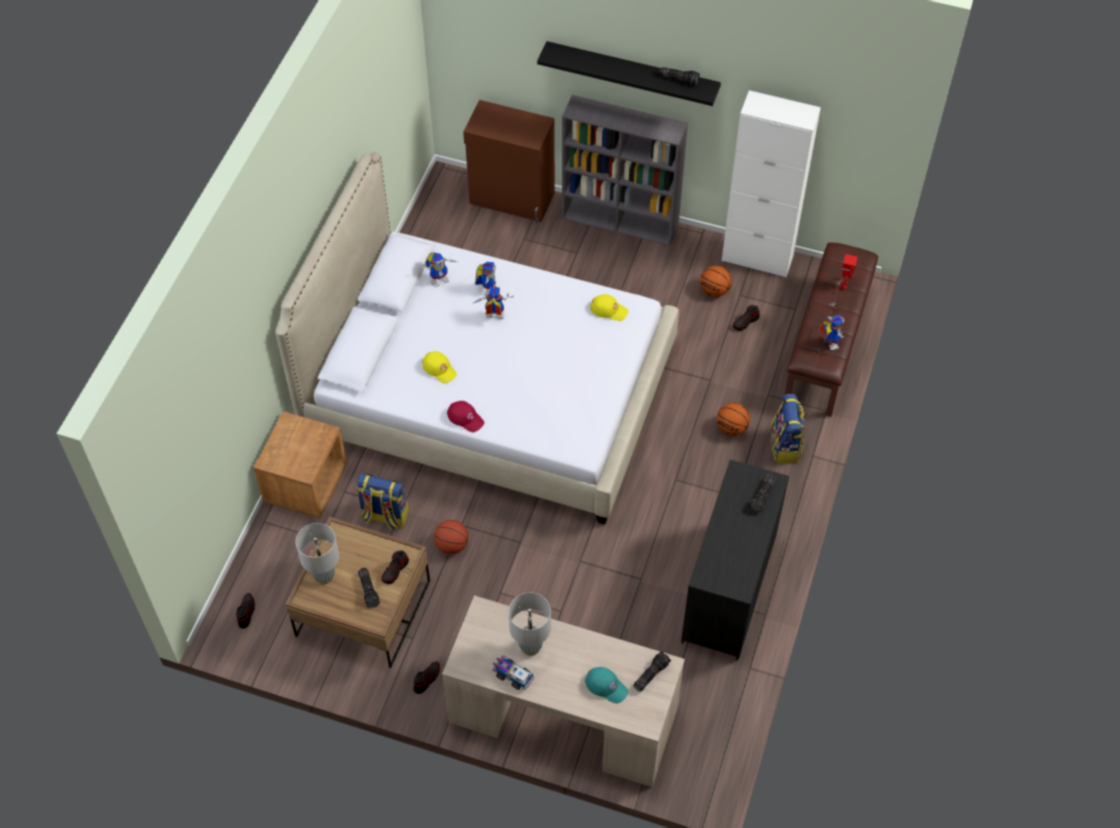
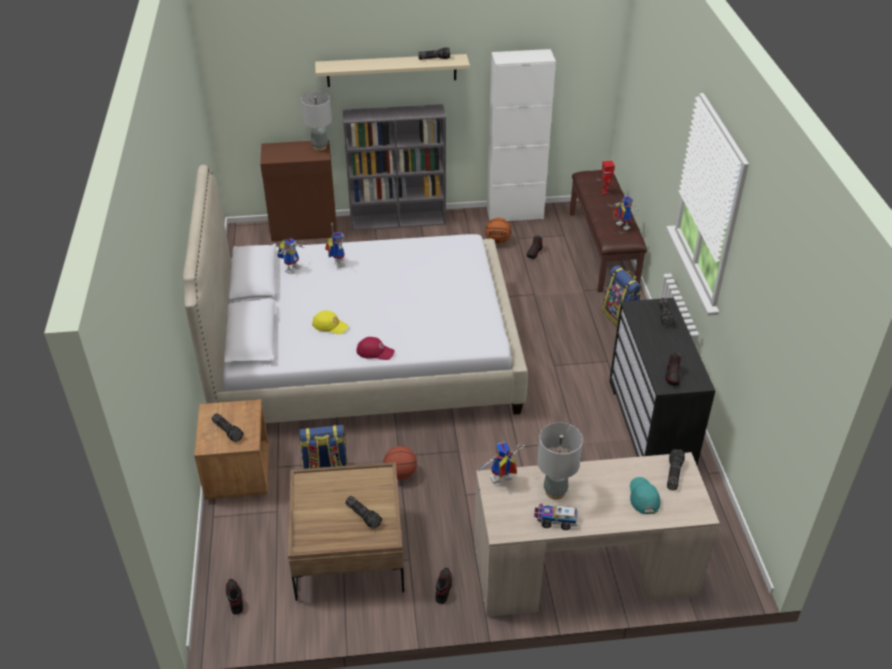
camera: 25 degrees left, 15 degrees down
grey table lamp [296,523,339,584] -> grey table lamp moved to [301,92,332,151]
shoe [381,550,409,584] -> shoe moved to [665,352,681,386]
toy robot [472,286,514,319] -> toy robot moved to [477,442,524,484]
black shelf [537,41,721,106] -> beige shelf [315,54,470,87]
turquoise cap [585,667,628,703] -> turquoise cap turned 105 degrees counterclockwise [630,477,661,514]
yellow cap [590,294,629,321] -> none
basketball [717,403,750,436] -> none
none -> flashlight [212,413,243,442]

